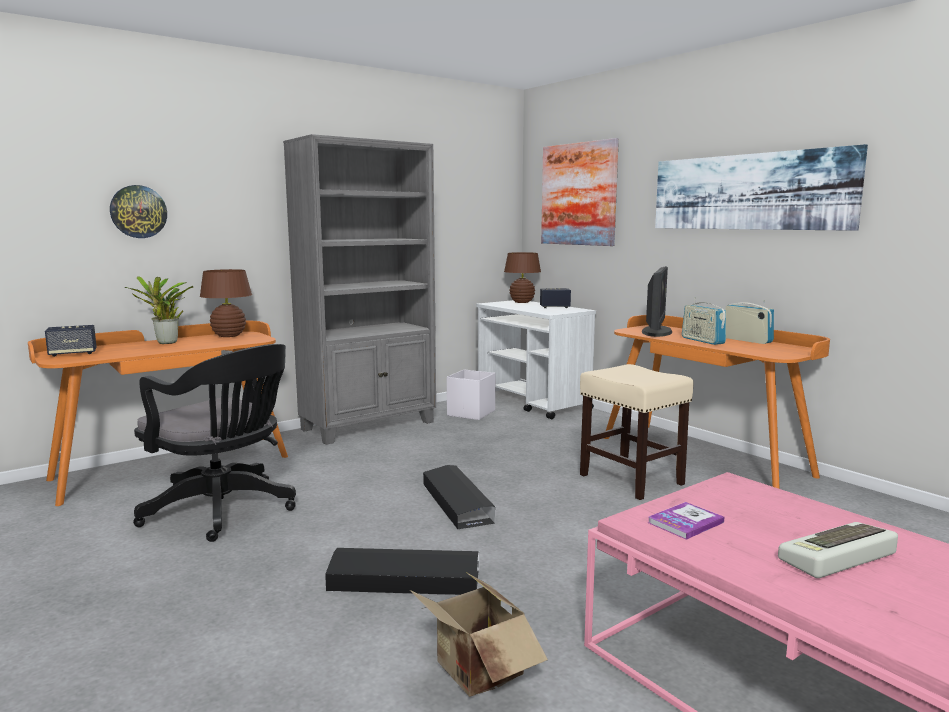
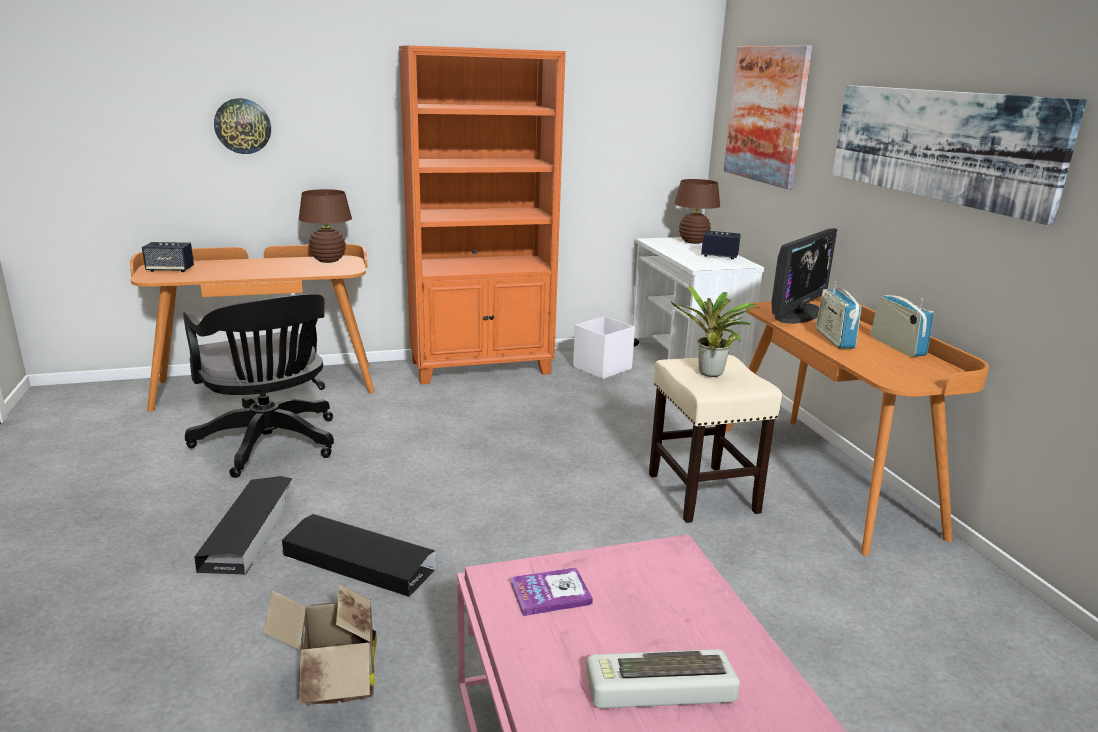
camera: 20 degrees right, 10 degrees up
potted plant [125,276,193,344] -> potted plant moved to [671,286,759,377]
grey bookcase [283,134,436,445] -> orange bookcase [399,45,566,384]
black storage box [423,465,495,529] -> black storage box moved to [194,476,292,575]

